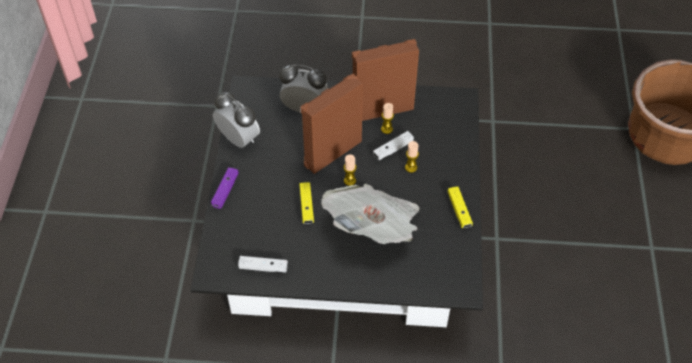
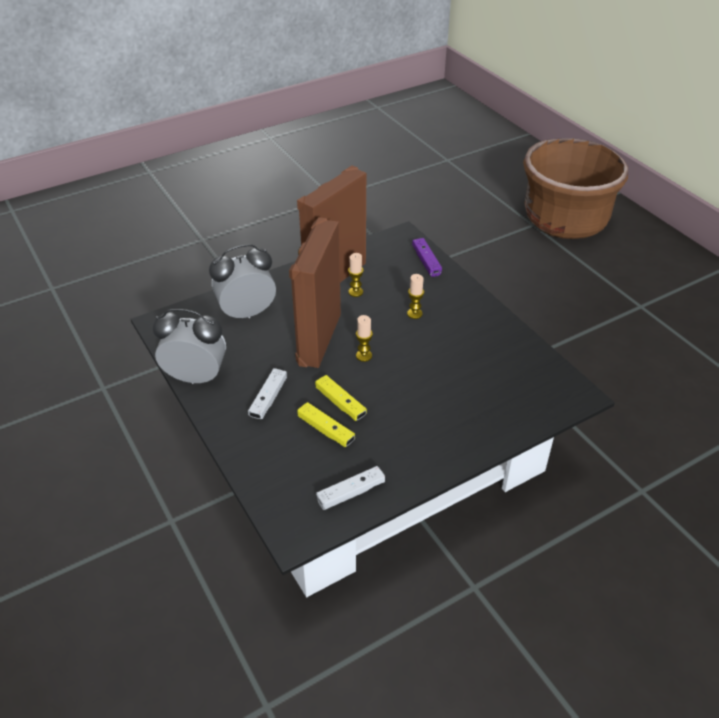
camera: 35 degrees left, 10 degrees down
purple game controller [211,167,239,209] -> purple game controller moved to [412,238,442,277]
newspaper [321,184,420,244] -> none
white game controller [373,131,414,160] -> white game controller moved to [248,368,287,419]
yellow game controller [448,186,473,228] -> yellow game controller moved to [297,402,355,447]

